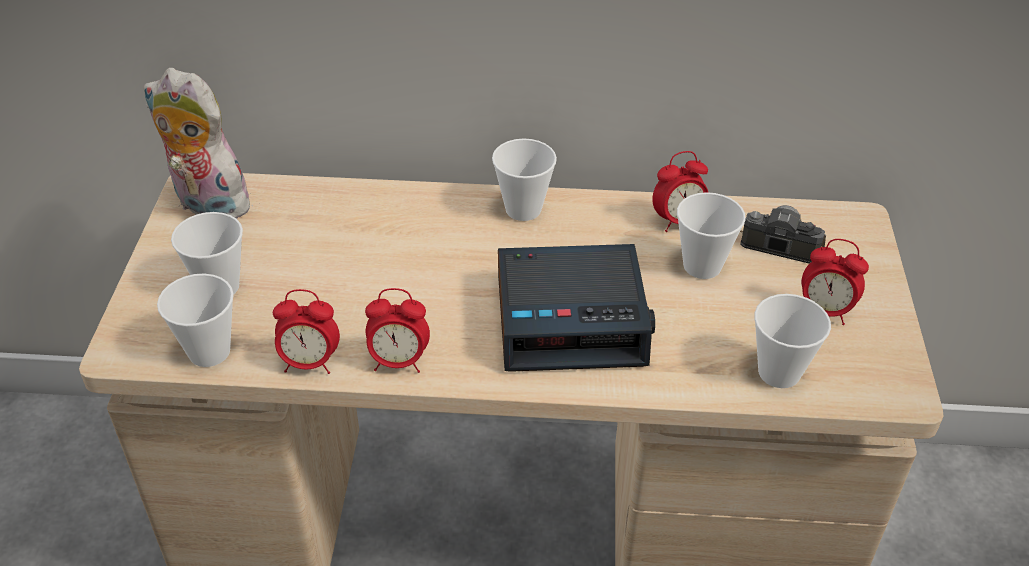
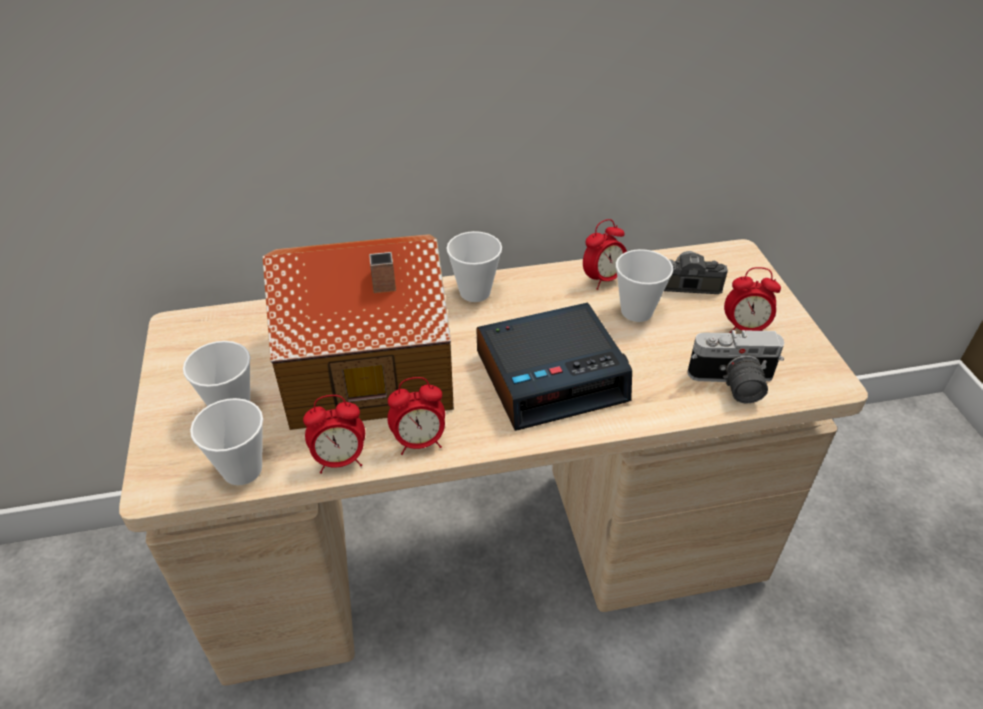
camera: 15 degrees left, 0 degrees up
plush toy [143,68,253,219] -> none
cup [754,294,831,388] -> camera [688,330,784,403]
none -> toy house [262,234,454,430]

